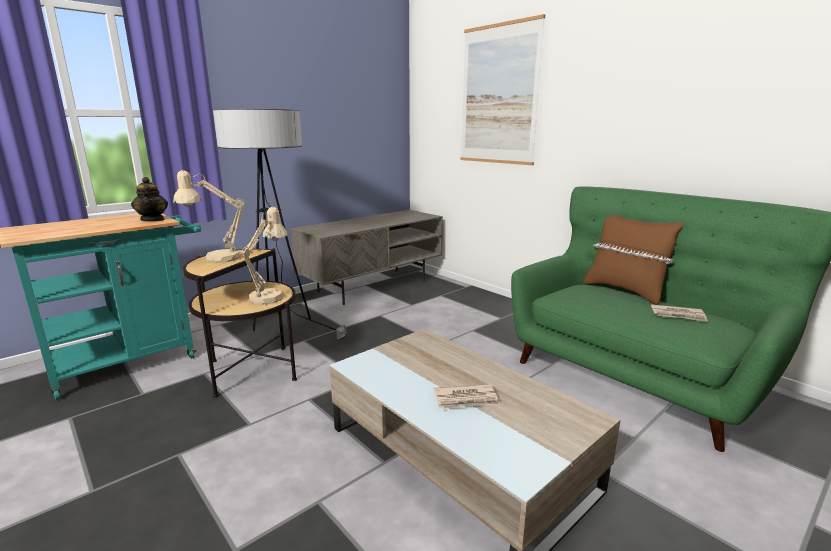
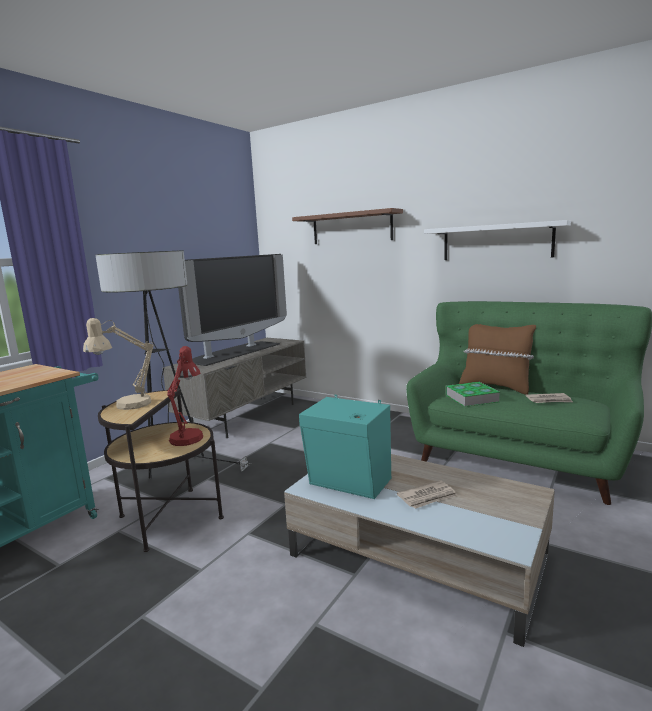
camera: 15 degrees left, 5 degrees down
teapot [131,177,168,222] -> none
beige table lamp [241,207,287,305] -> red table lamp [167,346,203,446]
picture [461,14,545,165] -> brown shelf [292,208,403,244]
none -> television [178,254,287,366]
none -> turquoise speaker [299,395,391,499]
none -> white shelf [424,220,571,260]
none -> book [445,382,500,407]

